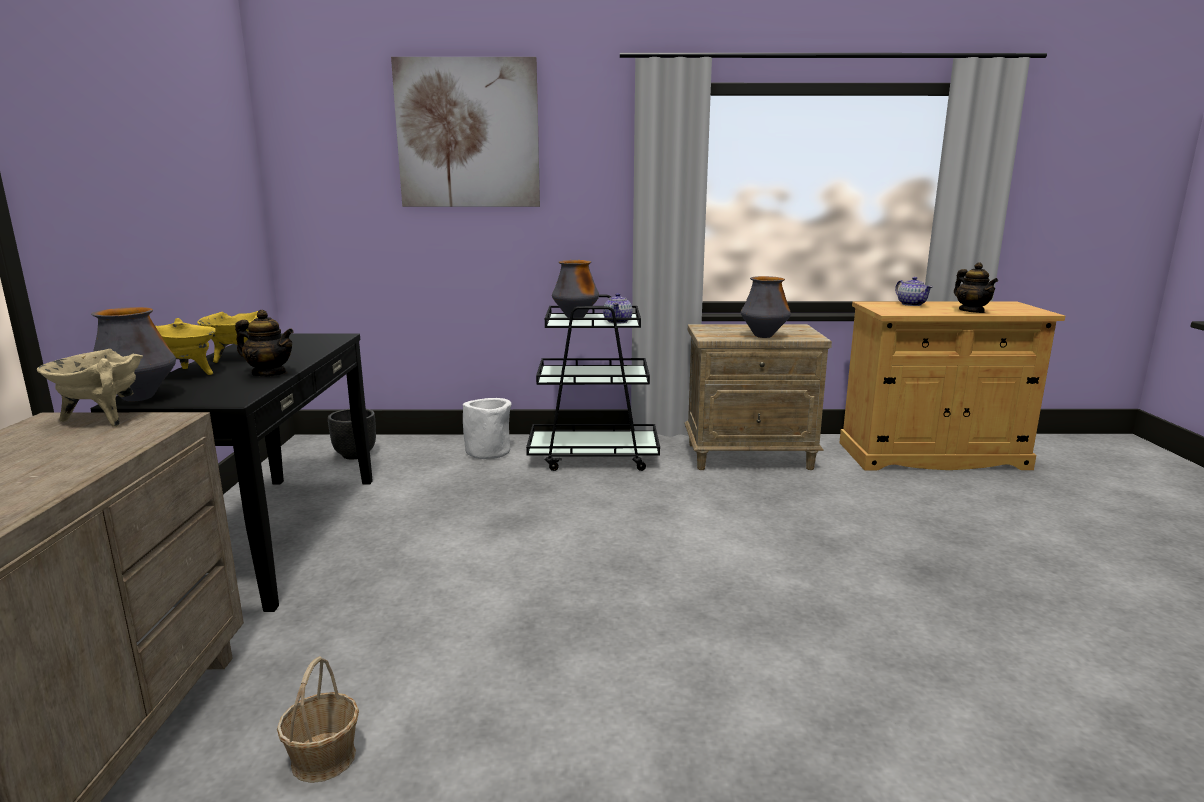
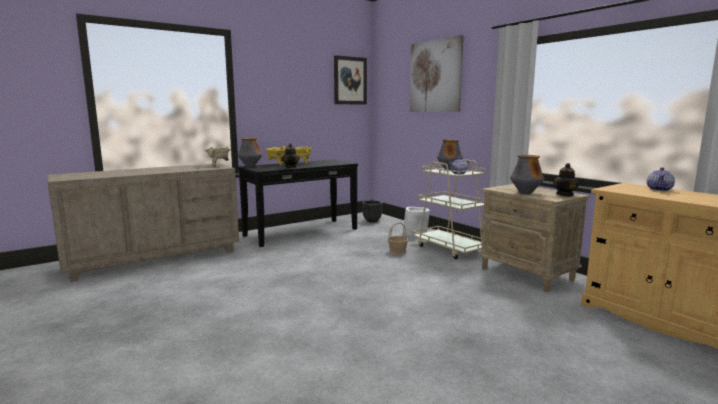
camera: 55 degrees right, 5 degrees down
basket [277,656,359,783] -> basket moved to [388,222,408,255]
black cart [526,295,660,471] -> beige cart [412,159,487,259]
teapot [954,262,998,313] -> teapot moved to [553,163,579,197]
none -> picture [334,55,367,105]

